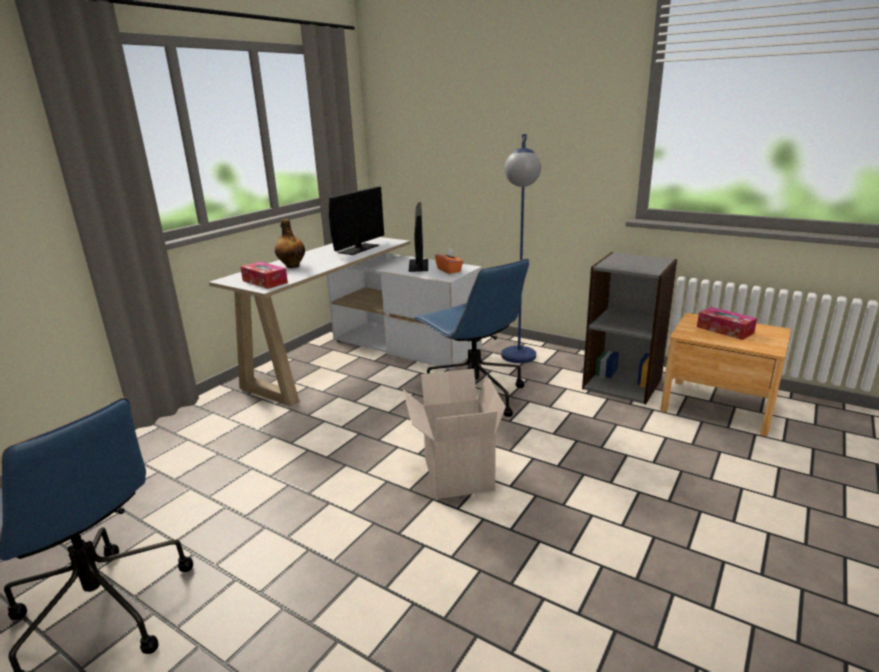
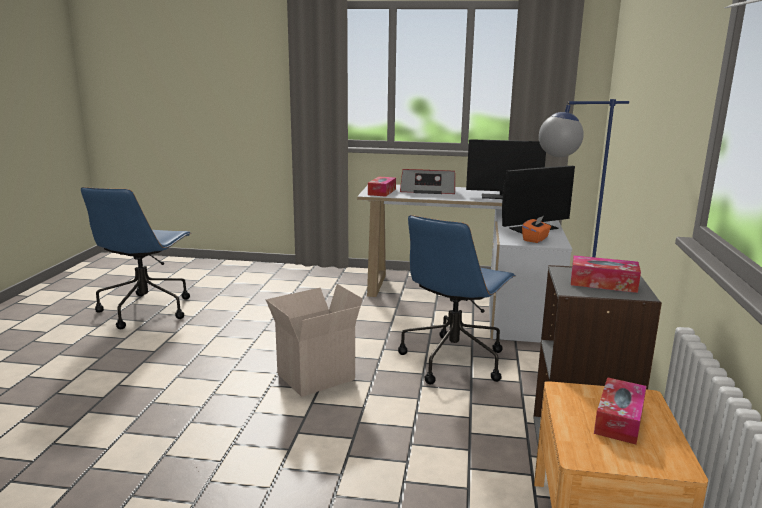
camera: 65 degrees right, 5 degrees down
bottle [275,219,305,268] -> radio [400,169,455,194]
none -> tissue box [571,255,641,293]

